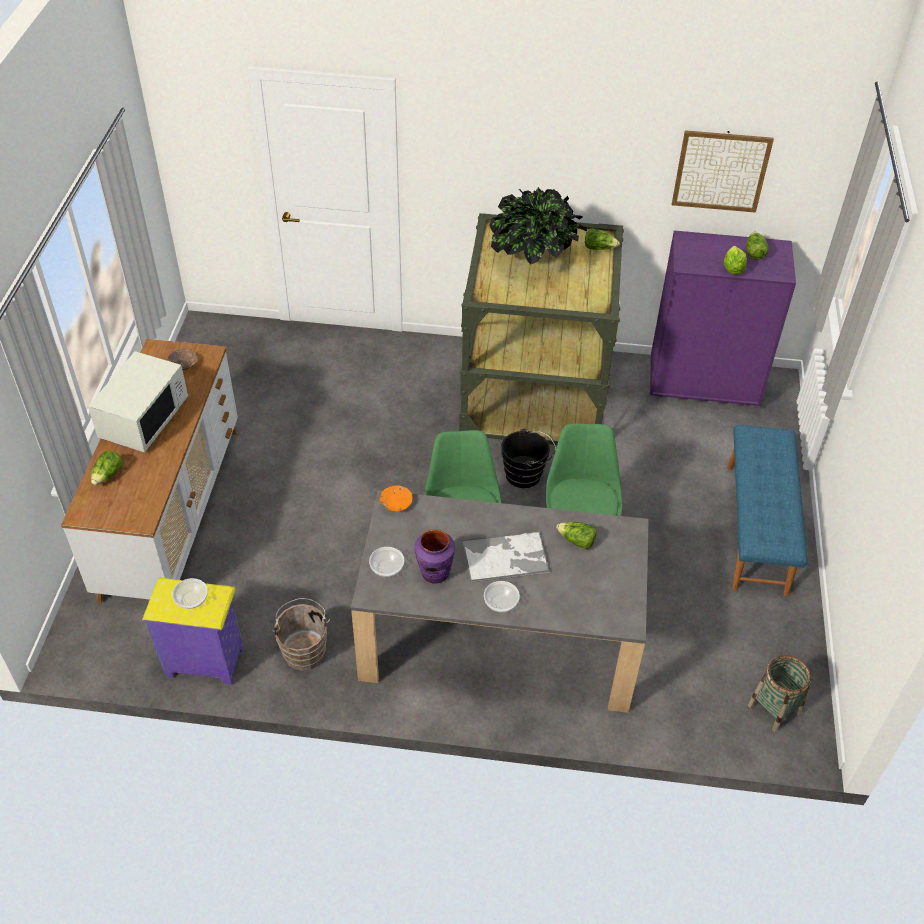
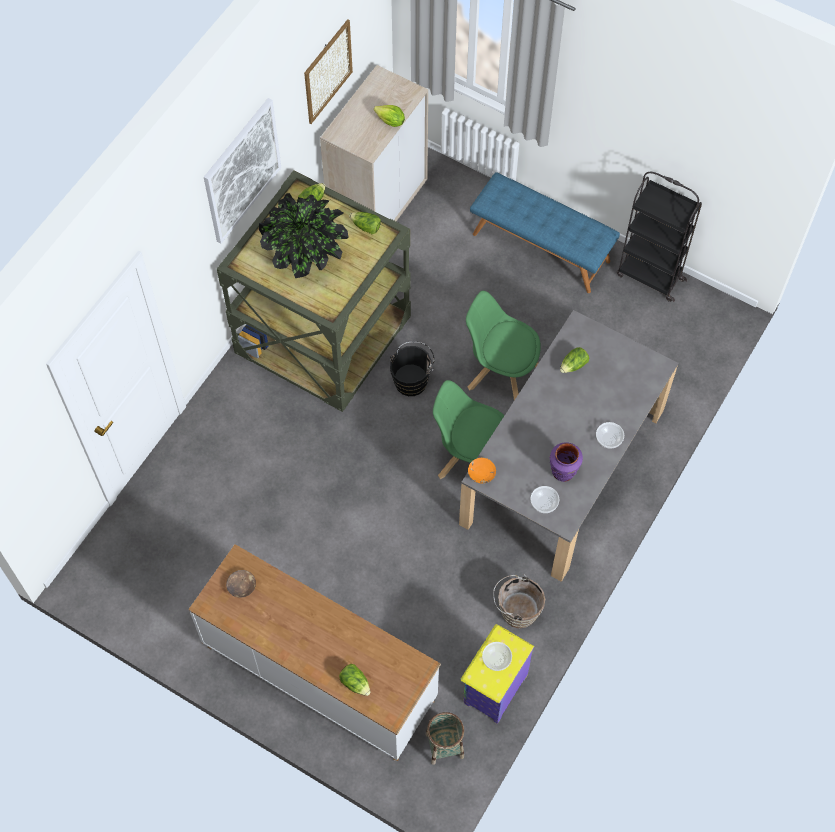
camera: 65 degrees left, 15 degrees up
white microwave [88,351,188,453] -> none
tray [462,530,550,582] -> none
purple cabinet [650,230,796,406] -> beige cabinet [320,65,428,221]
lettuce [746,232,769,260] -> lettuce moved to [349,212,381,234]
basket [748,655,812,732] -> basket moved to [425,712,464,765]
none -> picture [204,98,281,244]
none -> black cart [617,172,702,302]

